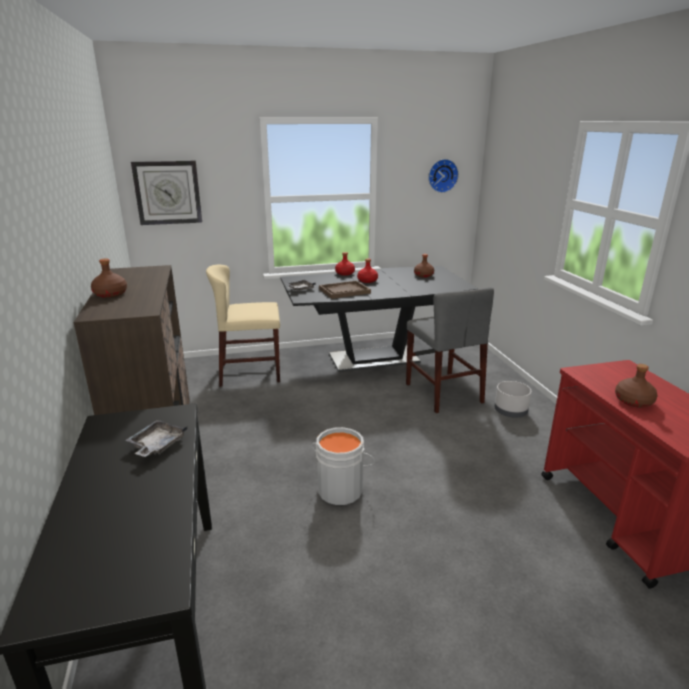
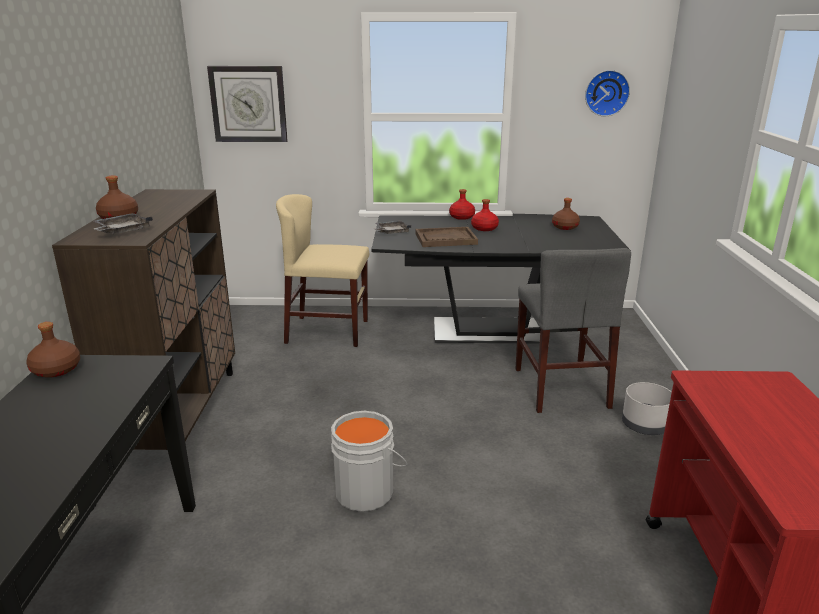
camera: 15 degrees right, 0 degrees up
grey tray [125,420,187,457] -> grey tray moved to [93,213,153,234]
brown bottle [615,364,658,407] -> brown bottle moved to [26,322,80,378]

